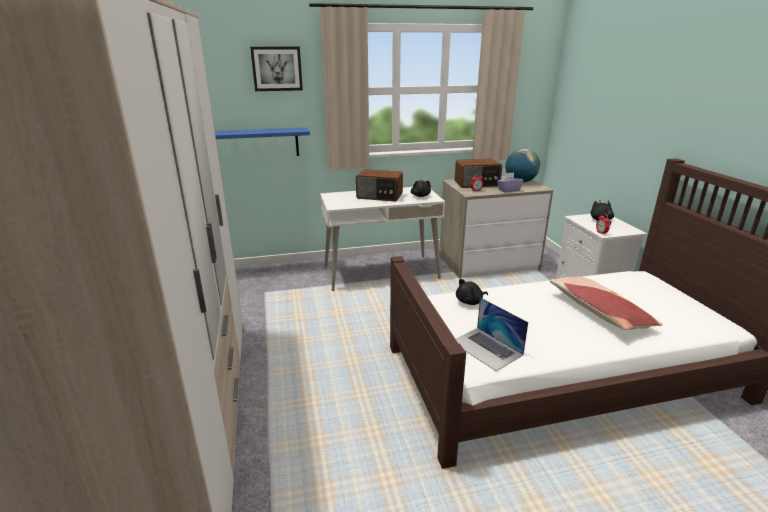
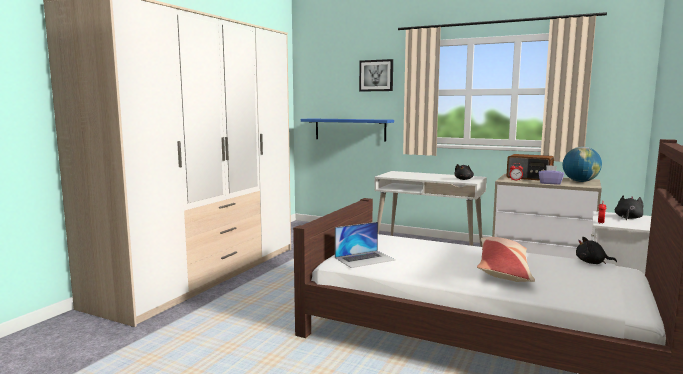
camera: 40 degrees right, 15 degrees down
radio [356,169,403,202] -> none
black plush toy [456,279,488,305] -> black plush toy moved to [576,237,617,264]
laptop [456,297,528,371] -> laptop turned 120 degrees counterclockwise [335,222,395,268]

